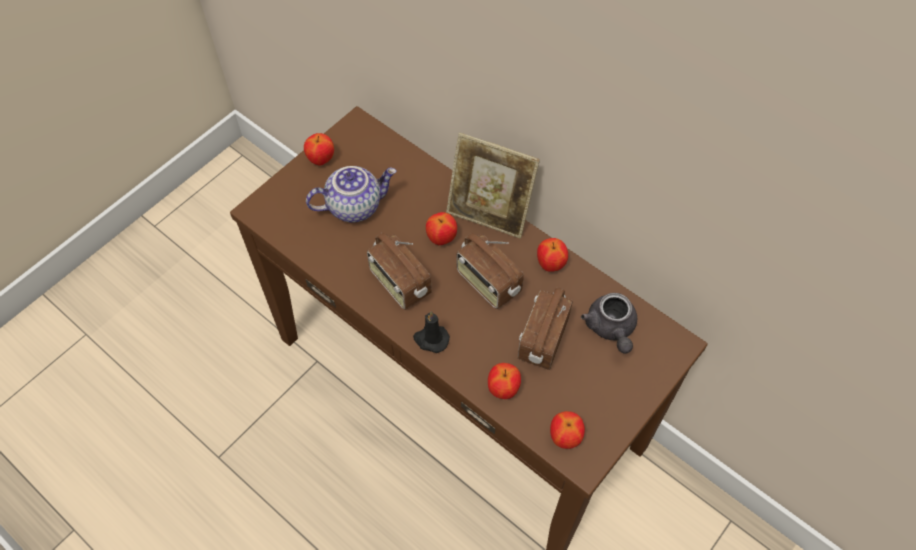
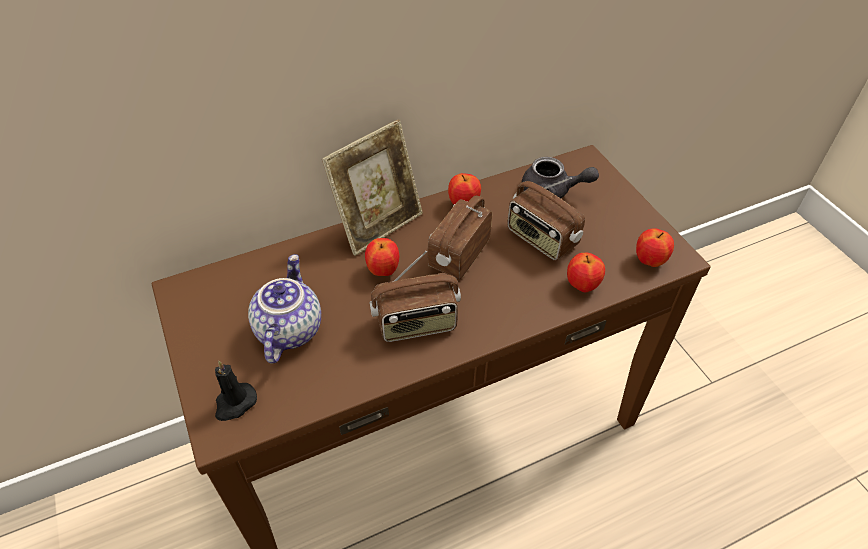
camera: 65 degrees left, 10 degrees down
apple [304,133,334,166] -> none
black candle [413,312,450,353] -> black candle moved to [215,361,257,421]
radio [457,233,524,309] -> radio turned 135 degrees clockwise [428,196,492,280]

